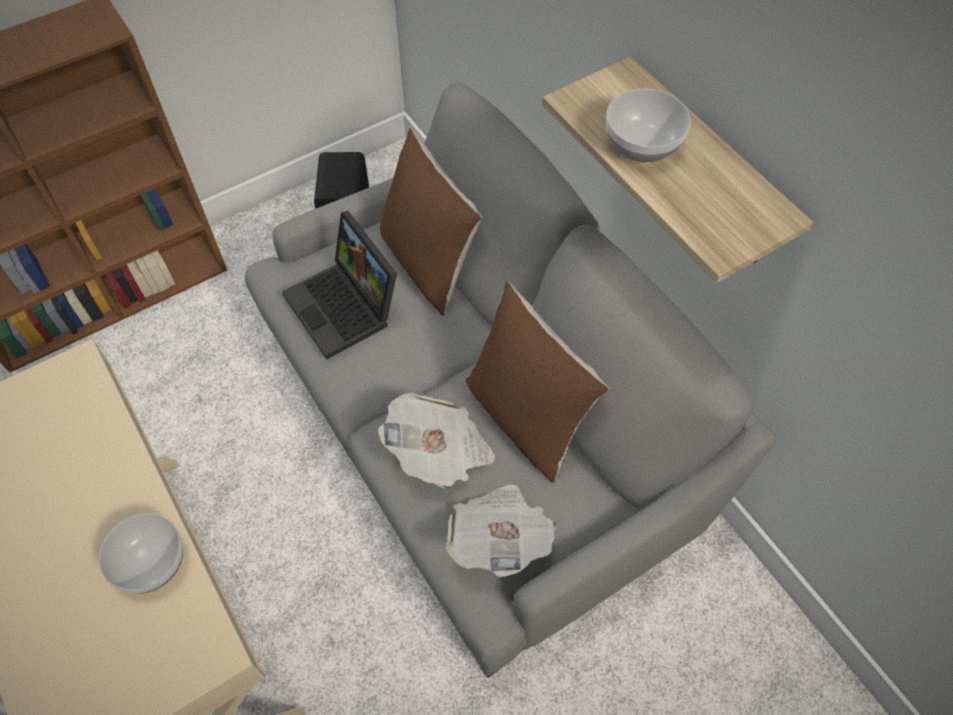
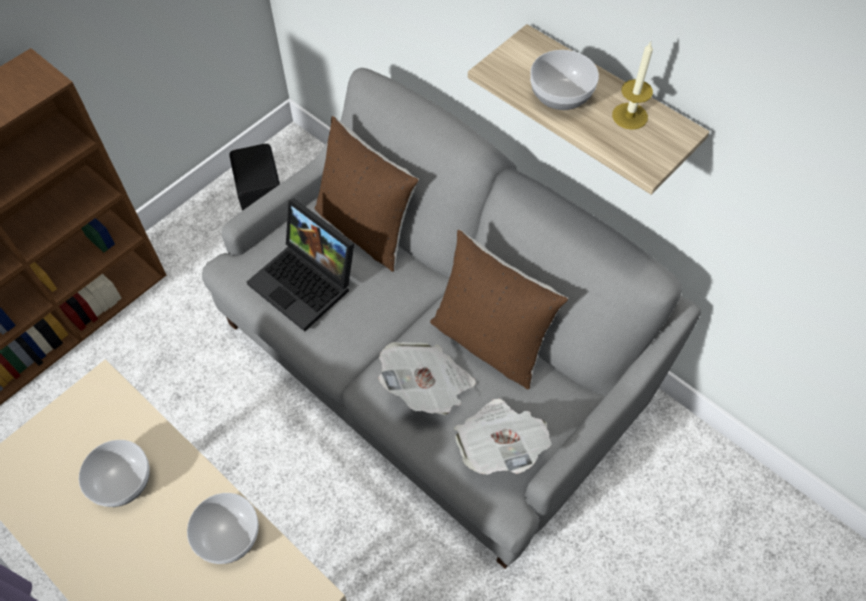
camera: 15 degrees left, 0 degrees up
none -> bowl [79,440,150,507]
none -> candle [612,42,653,130]

